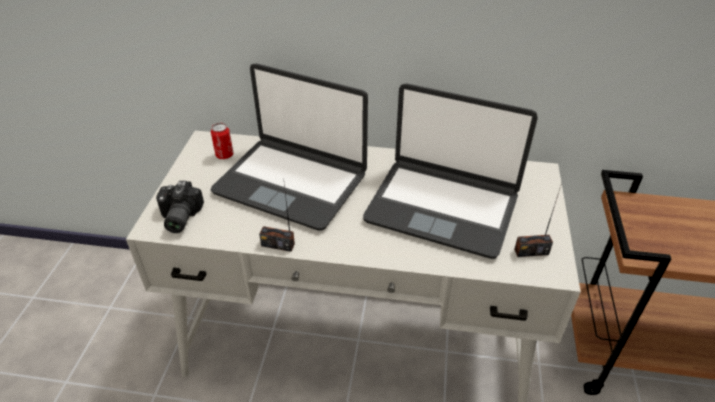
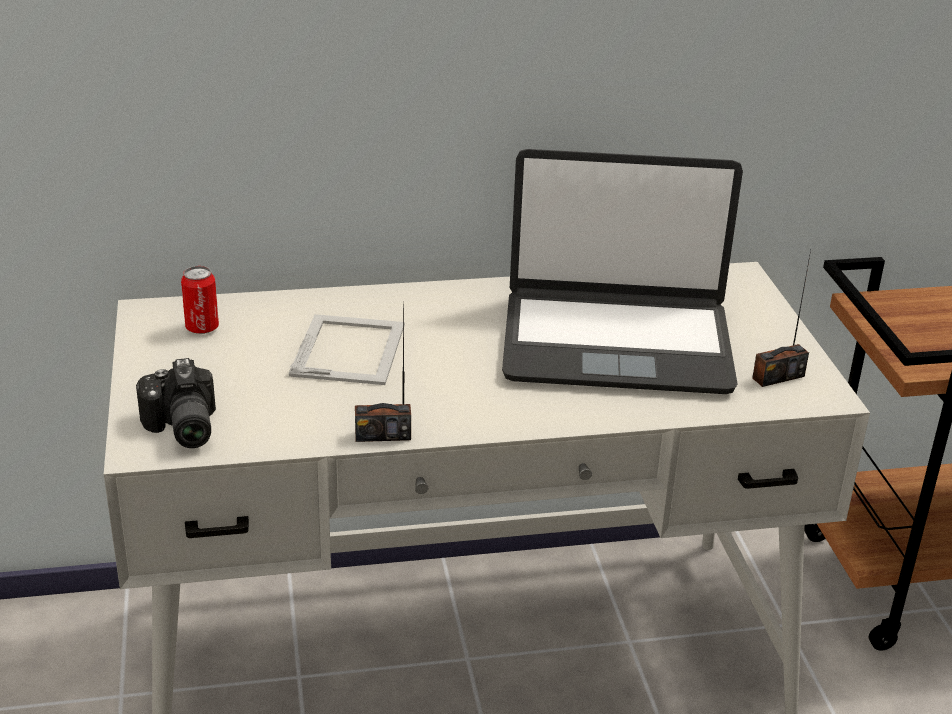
camera: 20 degrees left, 10 degrees down
laptop [210,64,368,231] -> picture frame [289,314,405,385]

